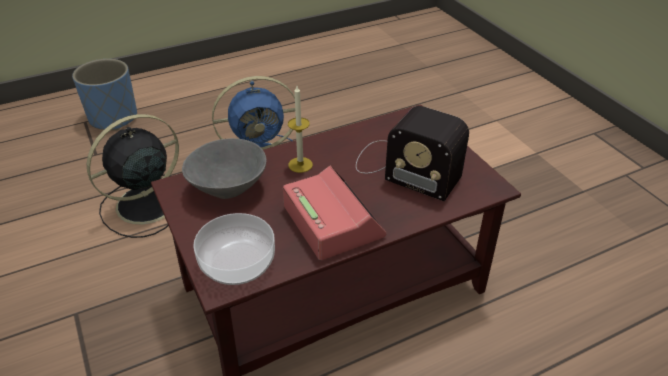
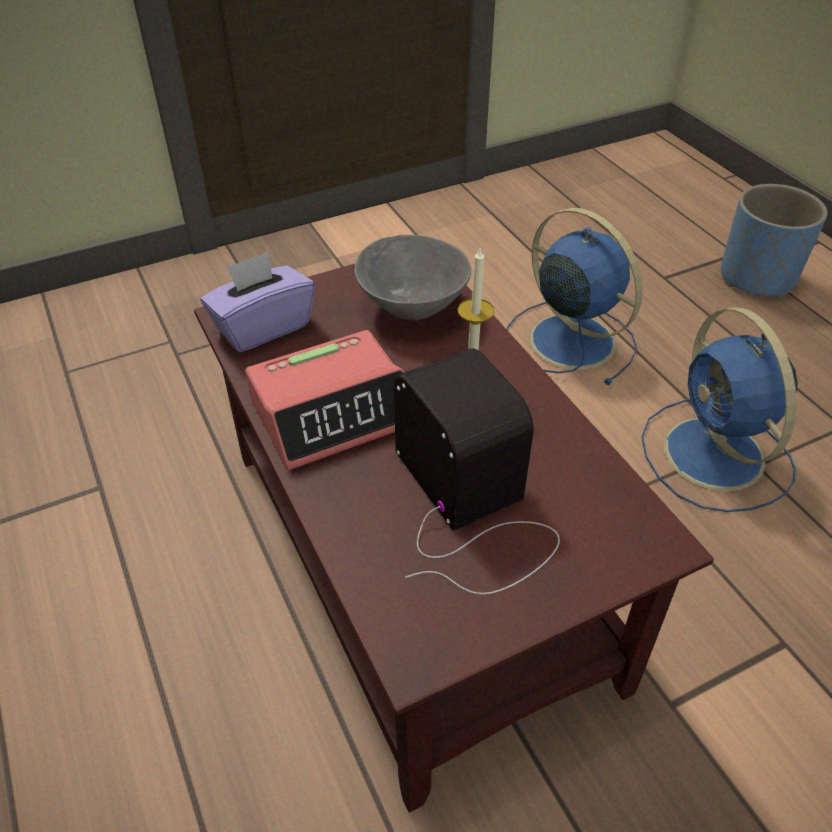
camera: 90 degrees right, 5 degrees up
black fan [87,114,179,238] -> blue fan [507,208,643,385]
bowl [193,213,275,285] -> purple tissue box [200,252,315,352]
radio [356,106,469,201] -> radio turned 120 degrees clockwise [394,348,560,595]

